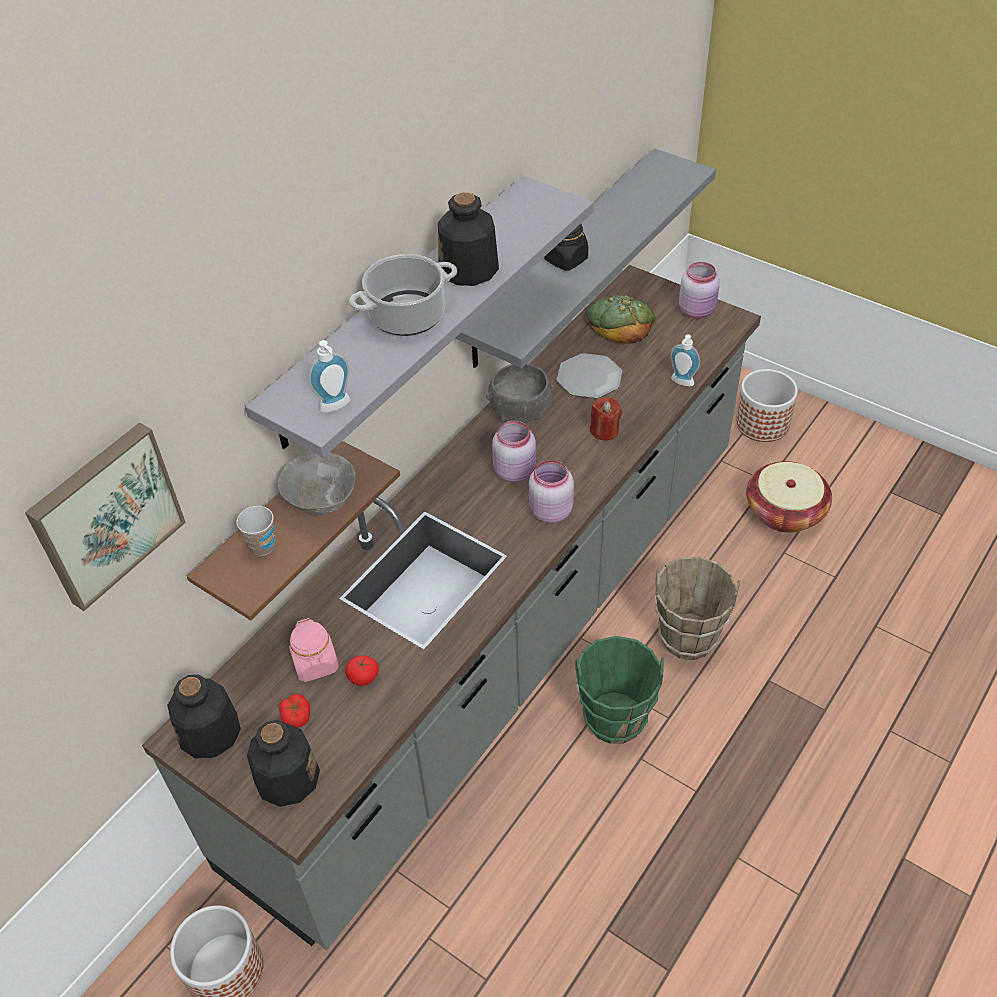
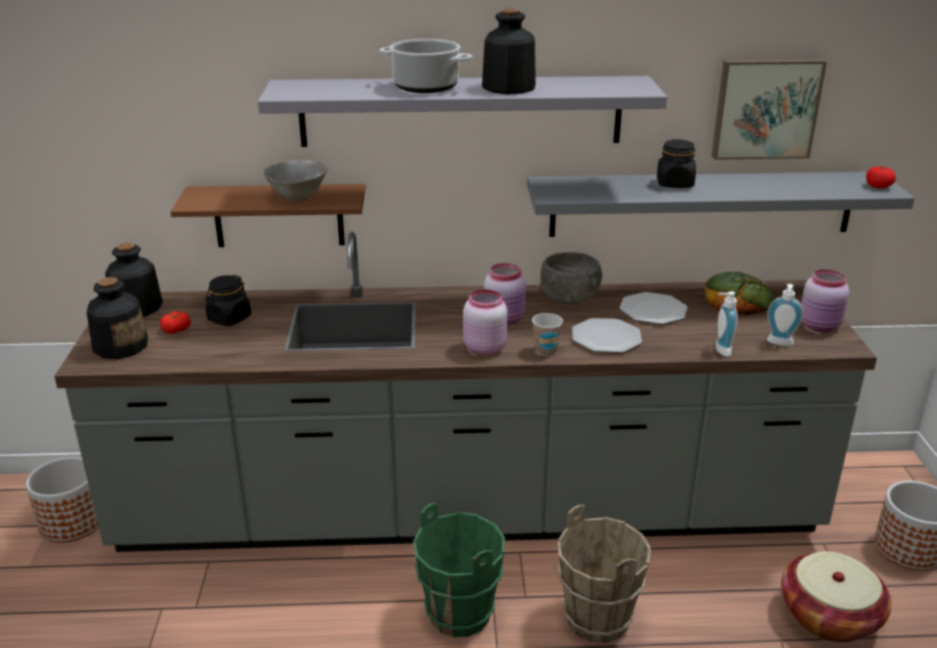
camera: 50 degrees right, 20 degrees down
picture [25,422,186,611] -> picture moved to [712,59,827,160]
cup [236,506,275,556] -> cup moved to [532,313,563,356]
pink jar [289,618,339,682] -> black jar [205,275,251,326]
soap dispenser [309,340,350,413] -> soap dispenser moved to [767,284,804,346]
tomato [345,655,379,686] -> tomato moved to [866,167,896,188]
red candle [590,397,622,441] -> plate [572,318,642,353]

